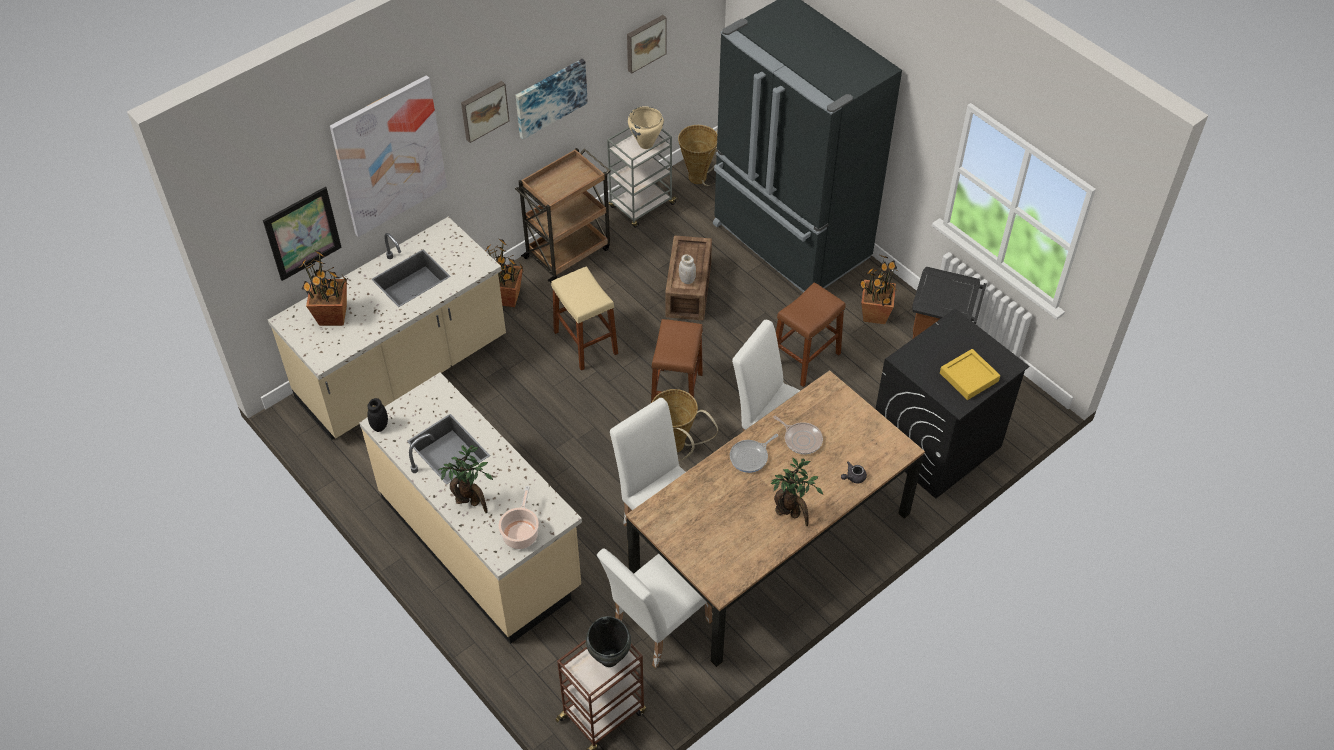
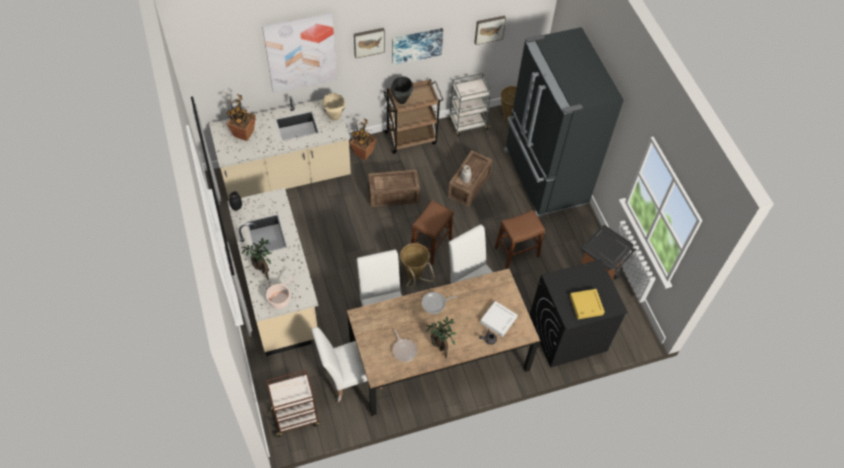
camera: 20 degrees right, 5 degrees up
picture [263,187,342,281] -> none
beige stool [551,266,618,371] -> crate [368,169,420,207]
black cooking pot [586,616,631,667] -> black cooking pot moved to [391,76,413,104]
beige cooking pot [628,106,664,149] -> beige cooking pot moved to [322,93,346,121]
frying pan [773,416,823,454] -> frying pan moved to [393,329,417,362]
potted plant [859,255,898,324] -> none
none -> white tray [480,301,518,337]

